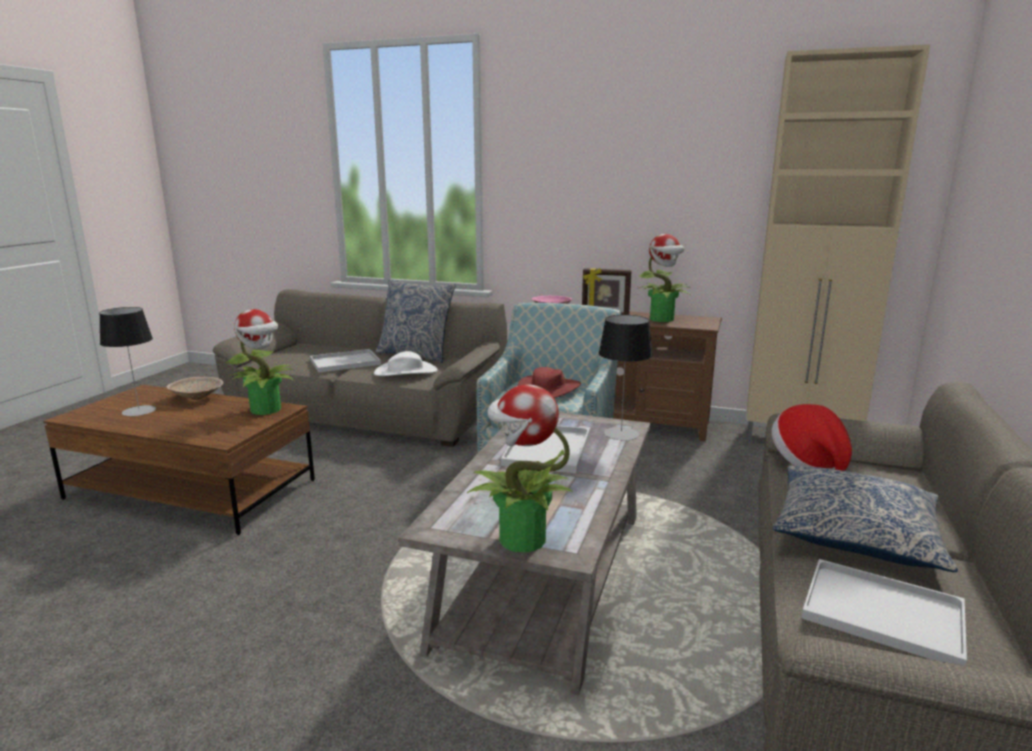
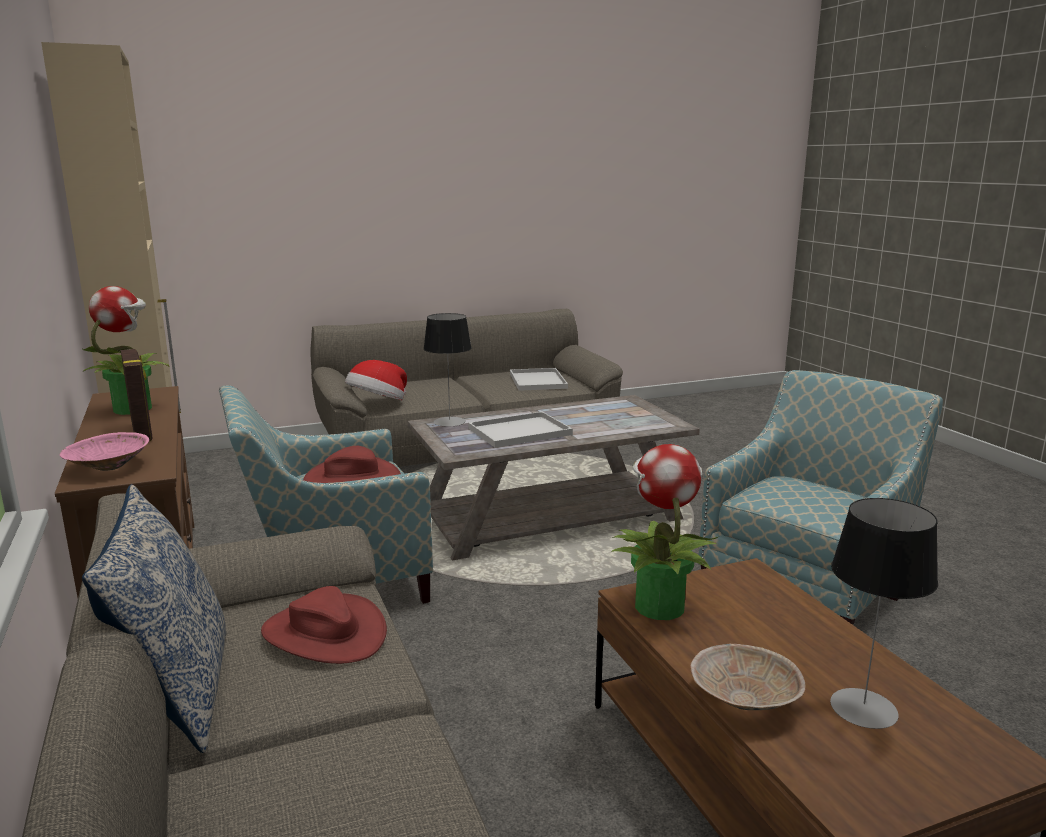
camera: 130 degrees left, 0 degrees up
white tray [310,349,381,373] -> none
white hat [374,351,438,376] -> red hat [261,586,387,664]
potted plant [467,385,573,552] -> none
pillow [773,466,958,572] -> none
none -> armchair [698,370,943,625]

